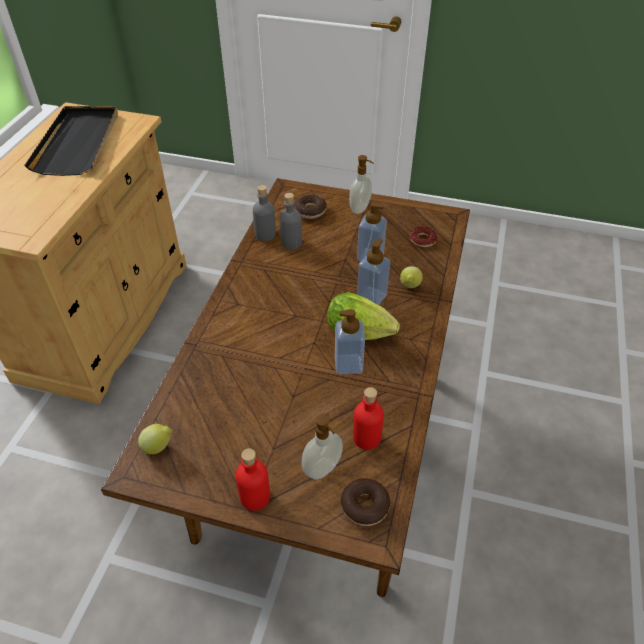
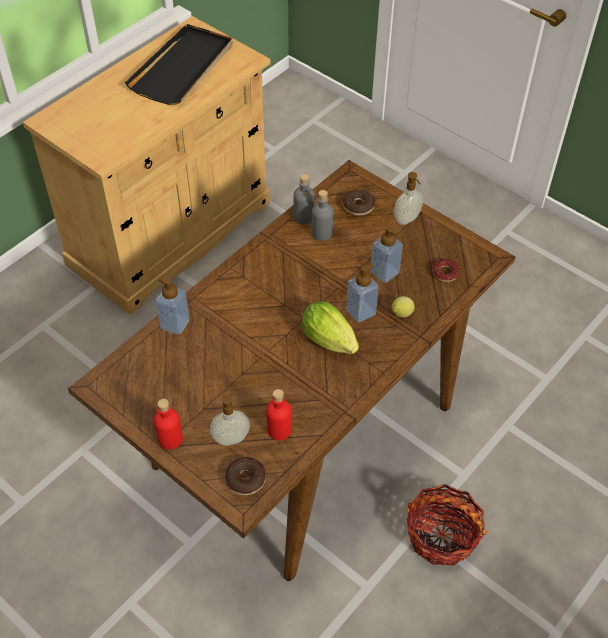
camera: 25 degrees right, 5 degrees up
lemon [138,424,172,454] -> none
soap dispenser [335,309,365,374] -> soap dispenser moved to [155,277,190,335]
none -> basket [407,484,487,566]

